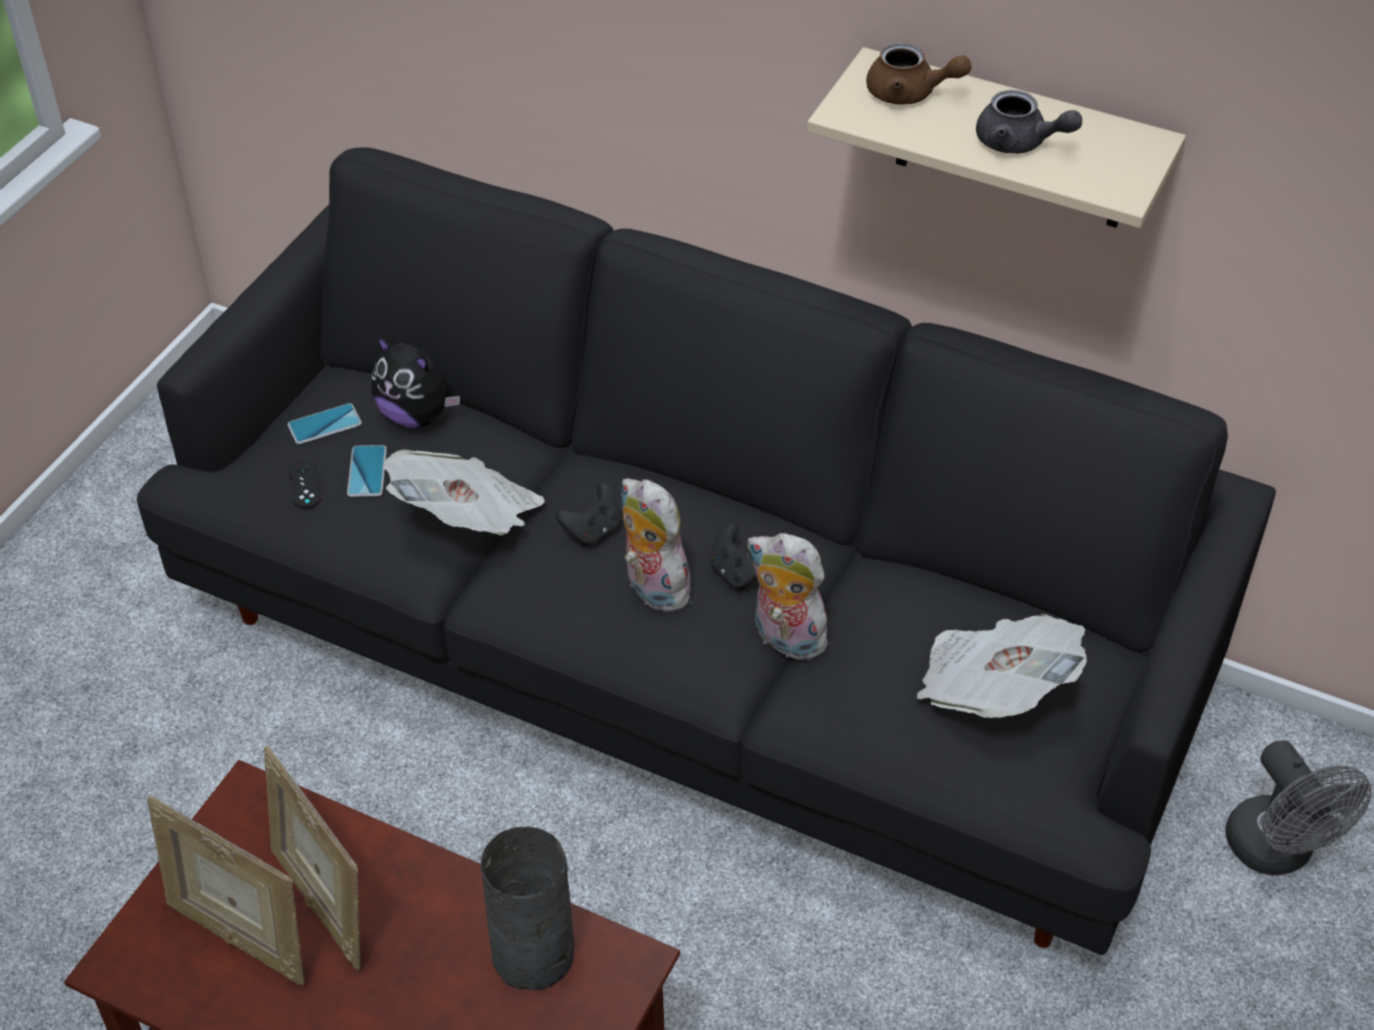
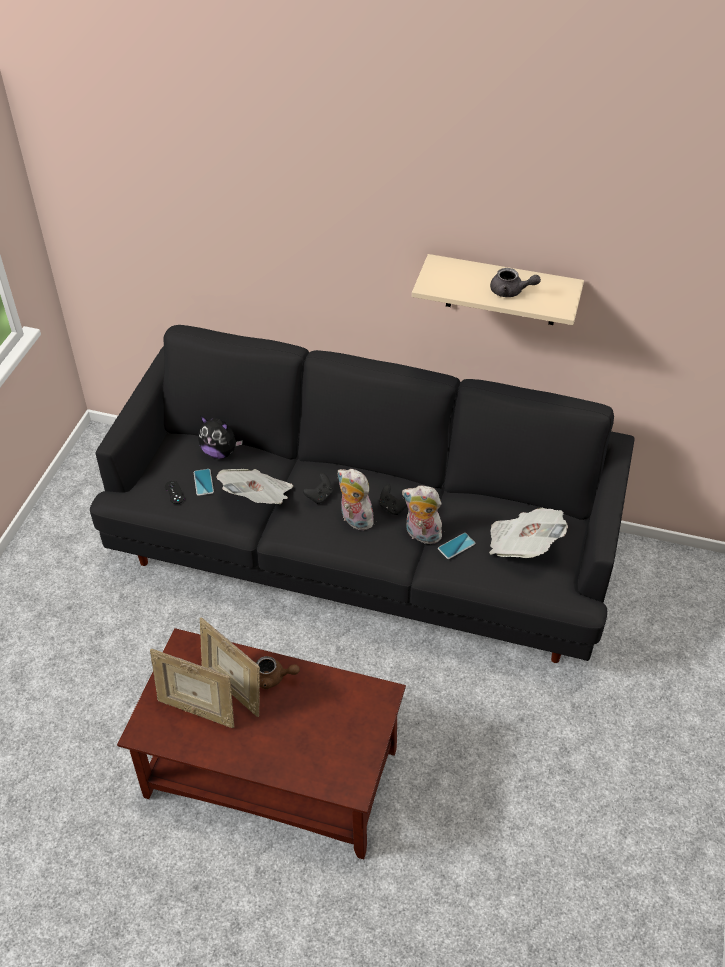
camera: 10 degrees left, 0 degrees up
phone [288,403,362,444] -> phone moved to [438,533,476,559]
grey vase [481,827,575,990] -> none
brown teapot [866,43,971,105] -> brown teapot moved to [256,656,300,689]
grey fan [1225,740,1371,875] -> none

